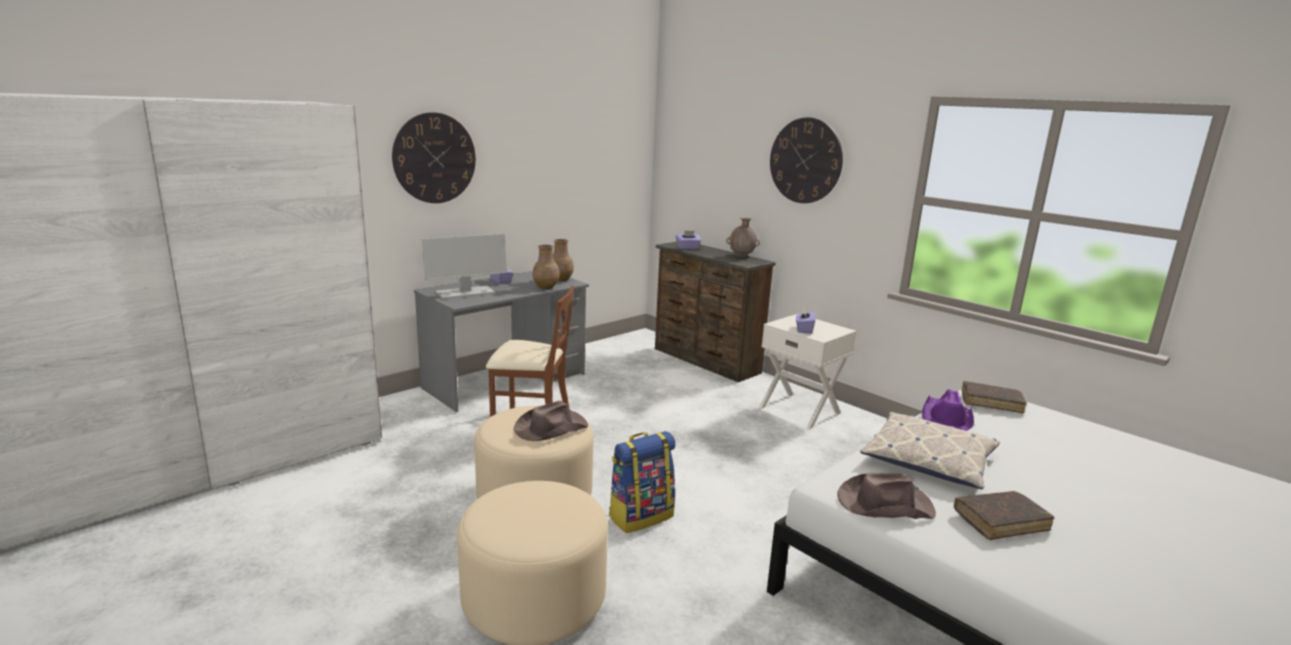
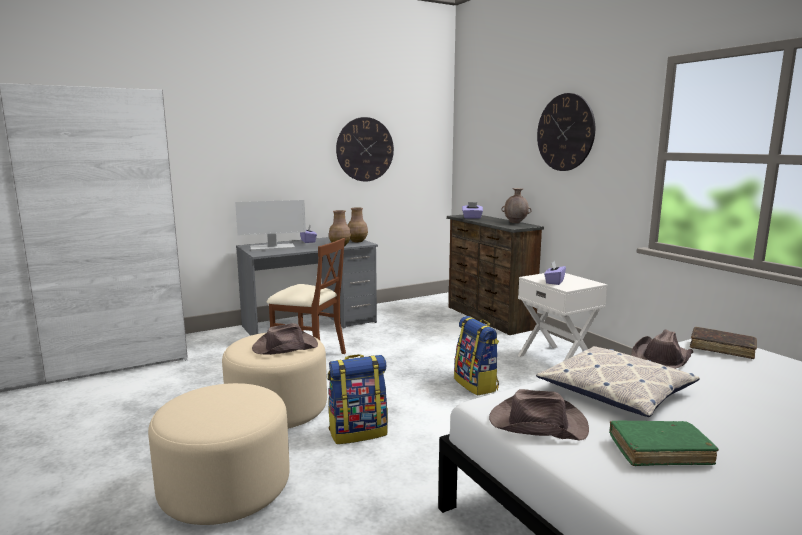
camera: 15 degrees right, 5 degrees down
wall clock [392,112,476,203] -> wall clock moved to [336,117,394,181]
purple hat [922,389,974,431] -> brown hat [631,330,693,369]
brown book [954,491,1054,540] -> green book [609,421,719,466]
none -> backpack [454,316,499,395]

